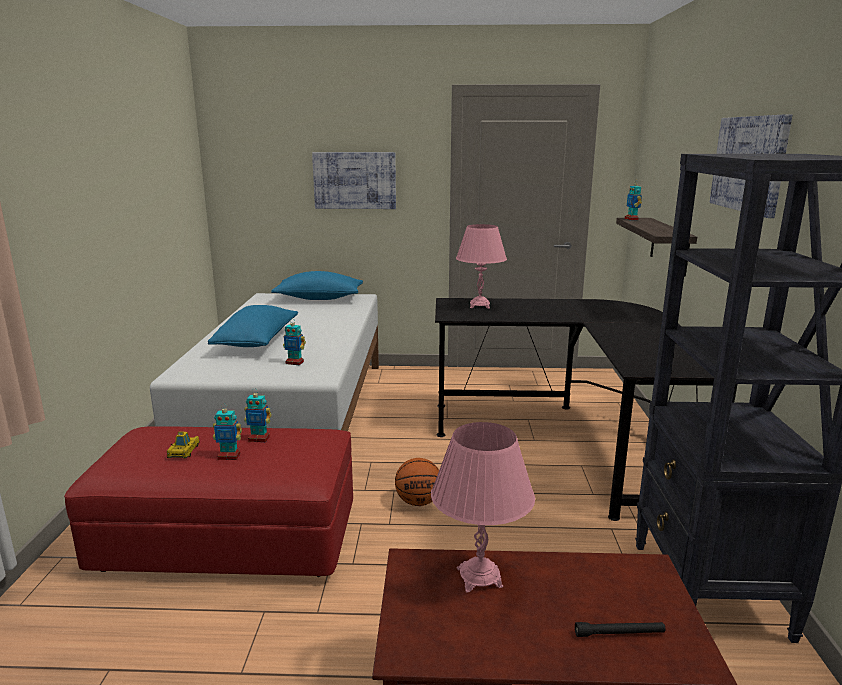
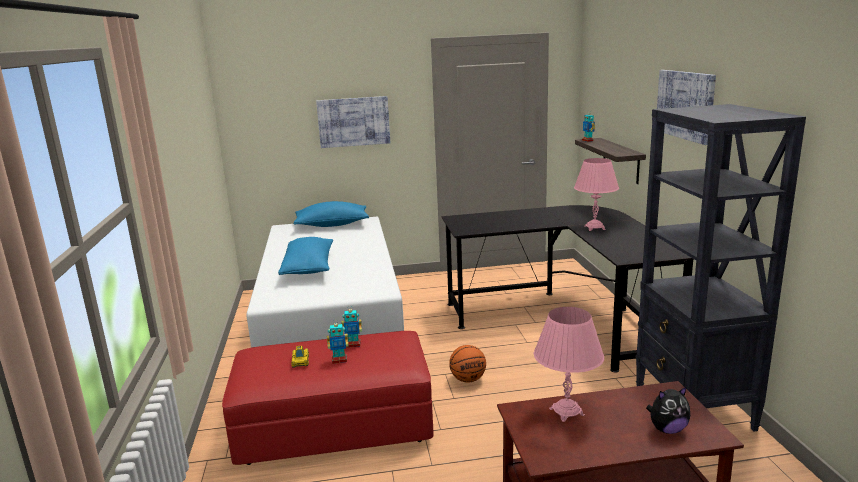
camera: 10 degrees left, 0 degrees up
toy robot [283,319,306,365] -> none
pink table lamp [456,224,507,309] -> pink table lamp moved to [574,158,619,231]
black flashlight [575,622,666,637] -> plush toy [646,386,690,434]

